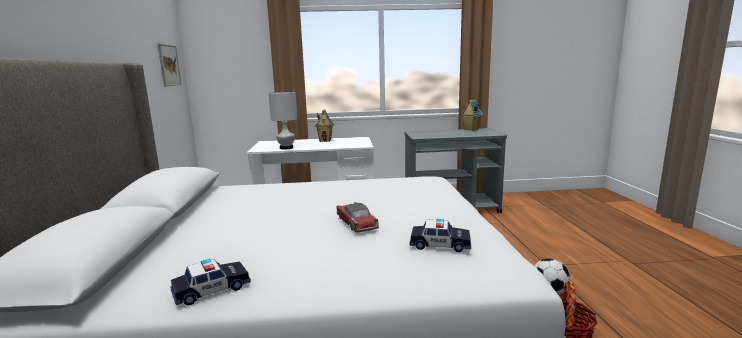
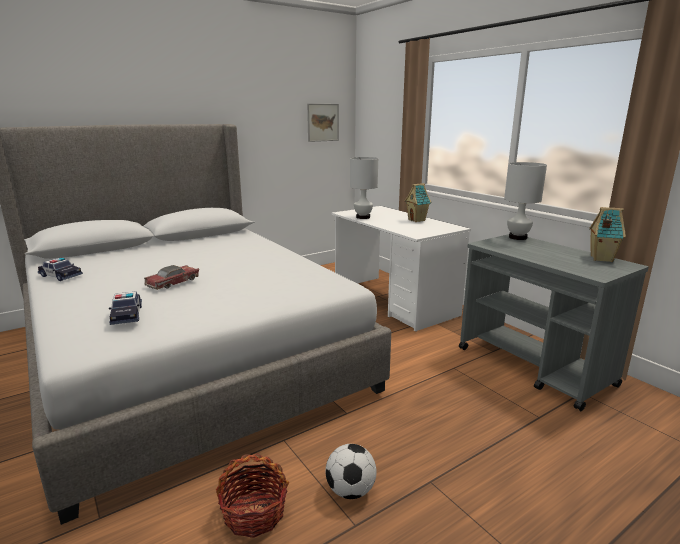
camera: 60 degrees right, 5 degrees up
none -> white table lamp [505,162,547,240]

